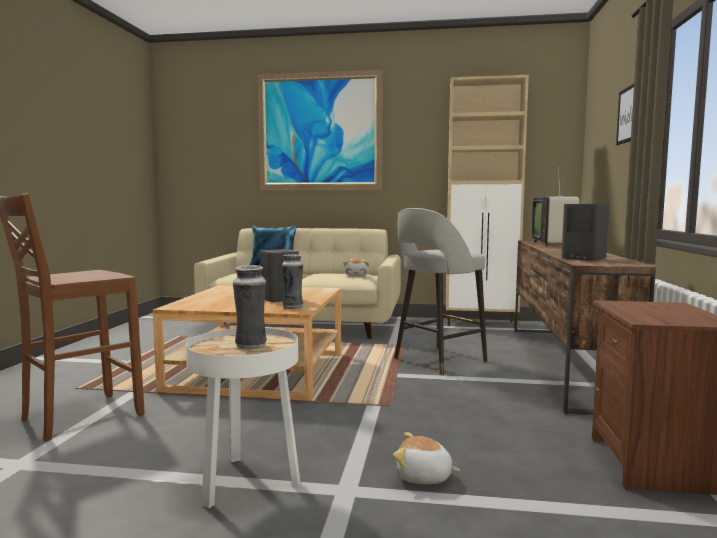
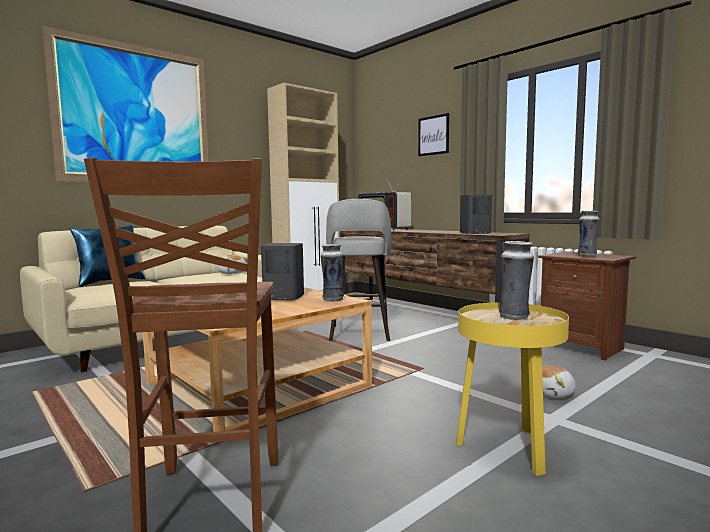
camera: 50 degrees left, 0 degrees up
white side table [186,328,300,508] -> yellow side table [456,302,569,476]
none -> vase [578,211,600,257]

